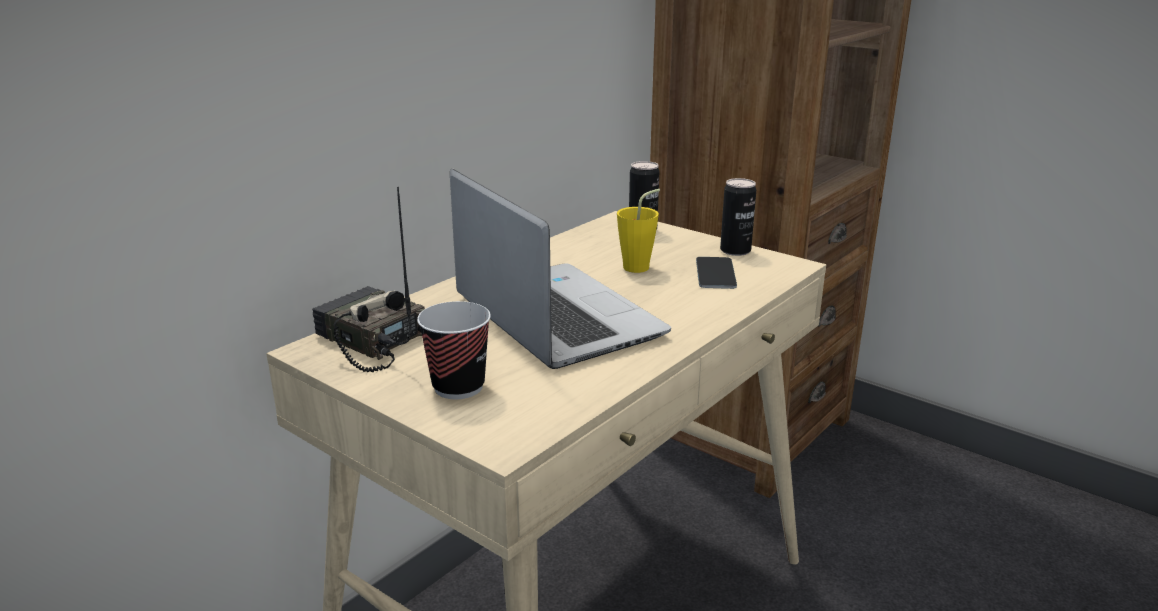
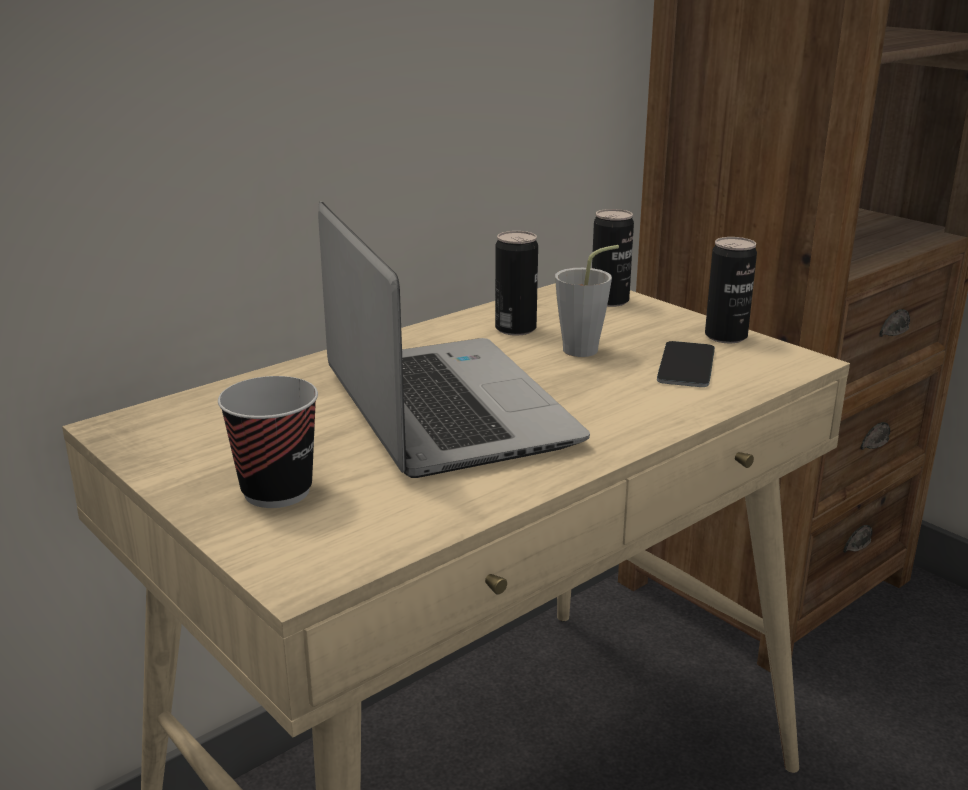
camera: 10 degrees right, 0 degrees up
radio [312,187,425,372] -> none
yellow cup [617,189,660,273] -> grey cup [555,245,619,357]
none -> can [495,231,538,336]

